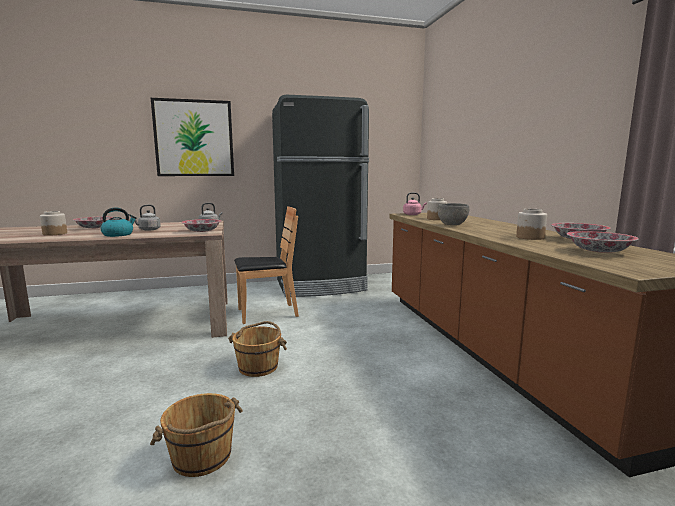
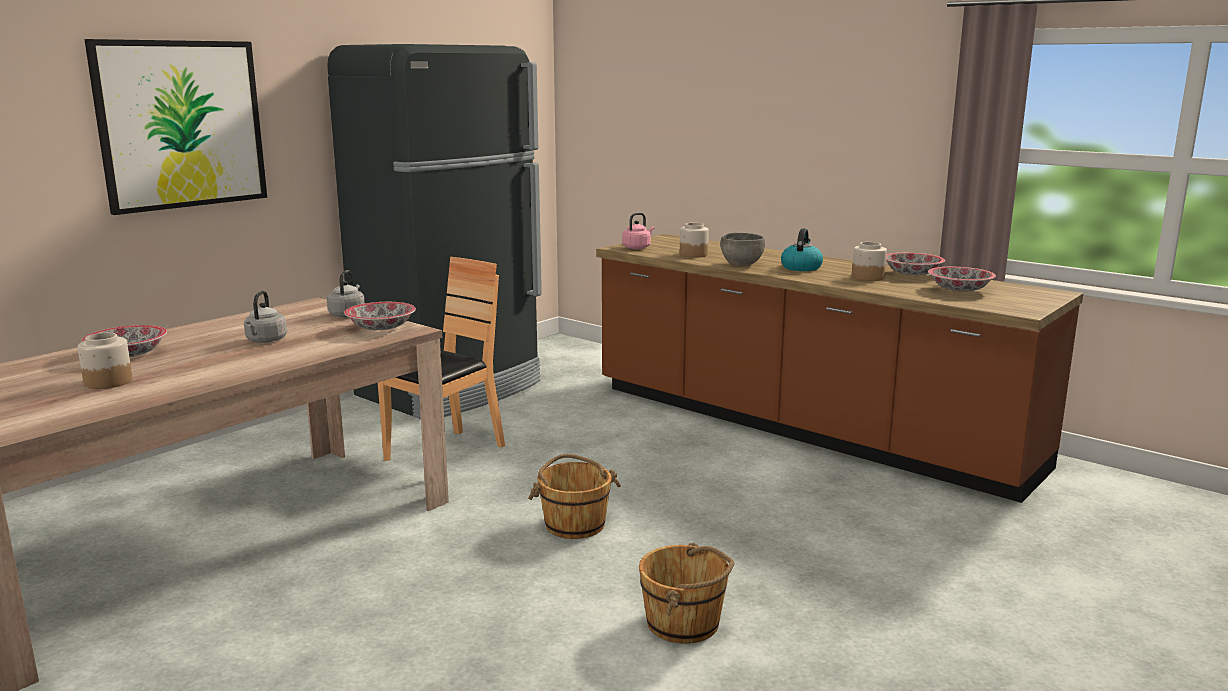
camera: 35 degrees left, 5 degrees up
kettle [101,207,137,237] -> kettle moved to [781,228,823,271]

